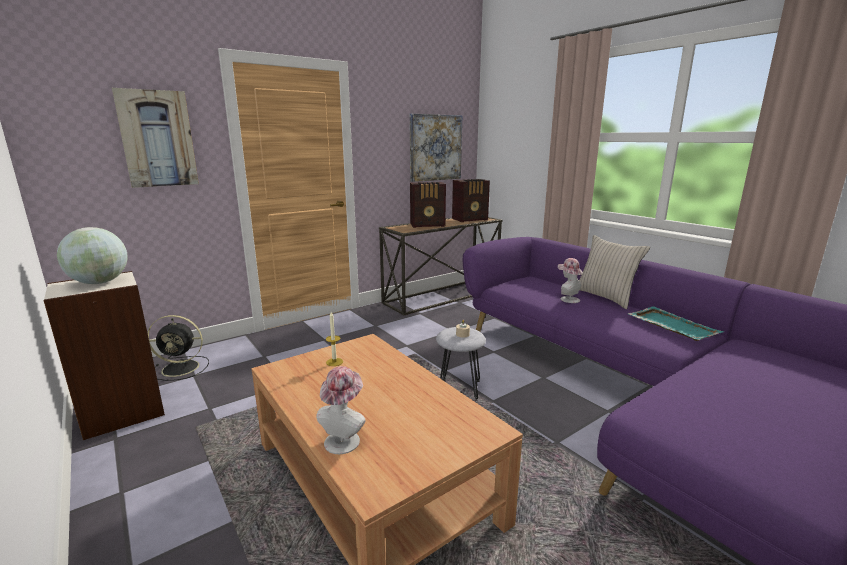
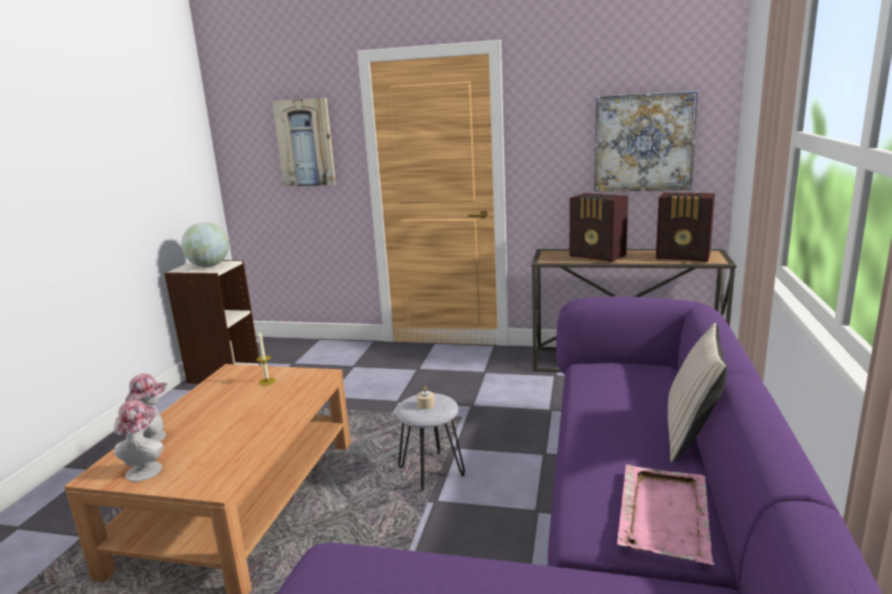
camera: 50 degrees right, 0 degrees up
black fan [147,315,209,381] -> none
hat [558,258,583,303] -> hat moved to [114,400,164,482]
turquoise tray [628,306,724,341] -> pink tray [617,464,715,565]

